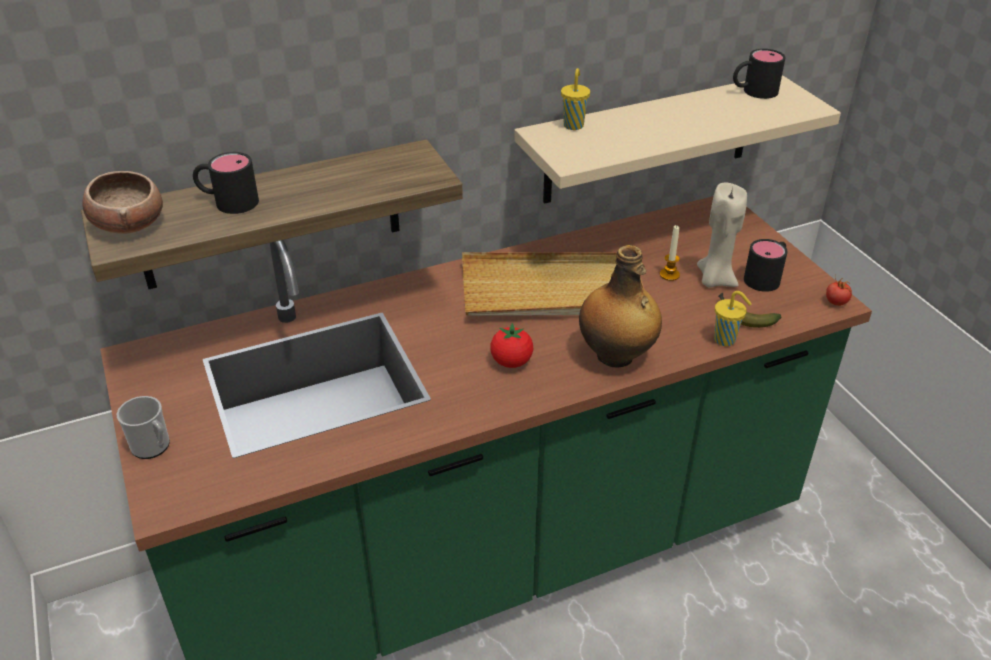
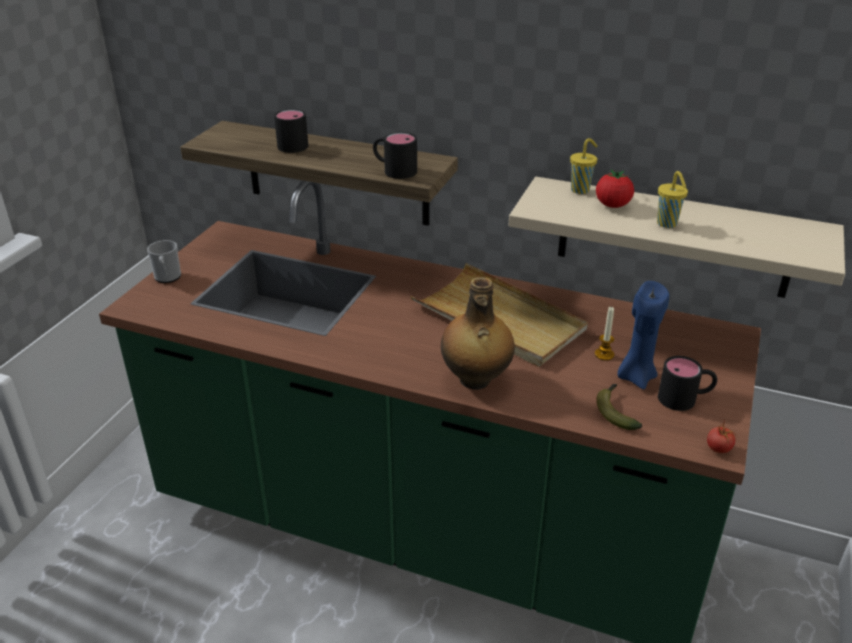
camera: 45 degrees right, 5 degrees down
bowl [82,171,163,234] -> none
tomato [490,323,533,368] -> tomato moved to [596,169,634,208]
beige candle [697,182,747,288] -> blue candle [618,281,669,390]
yellow cup [714,291,752,346] -> yellow cup moved to [657,171,688,228]
black mug [733,49,786,99] -> black mug moved to [373,132,417,179]

